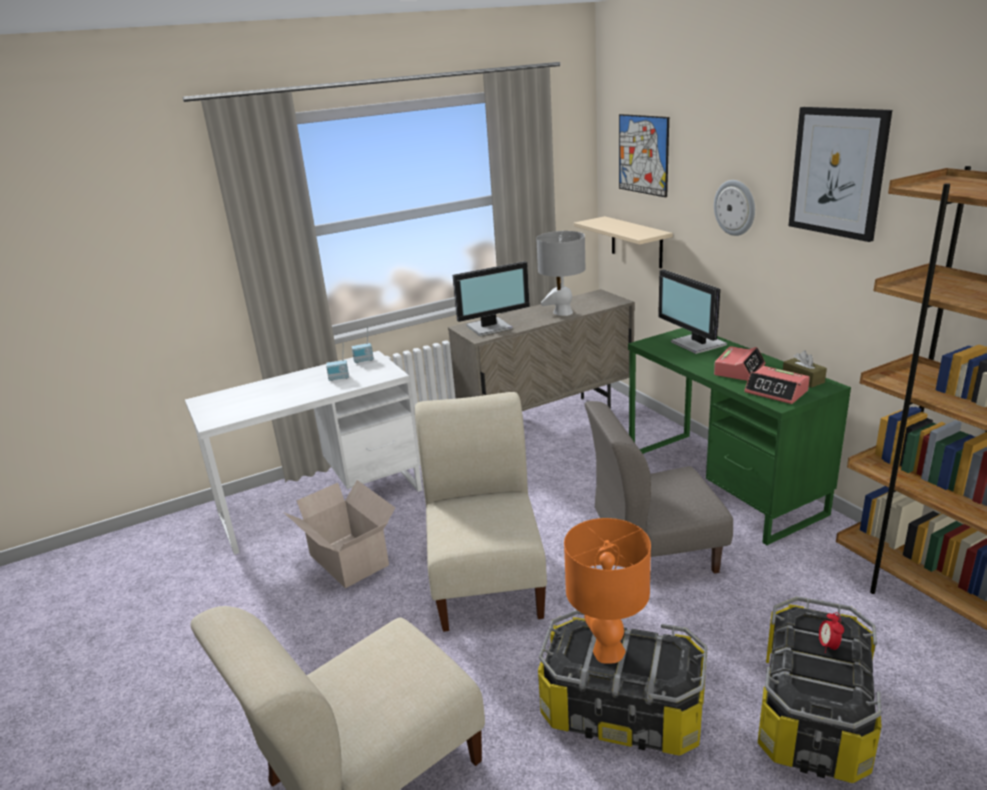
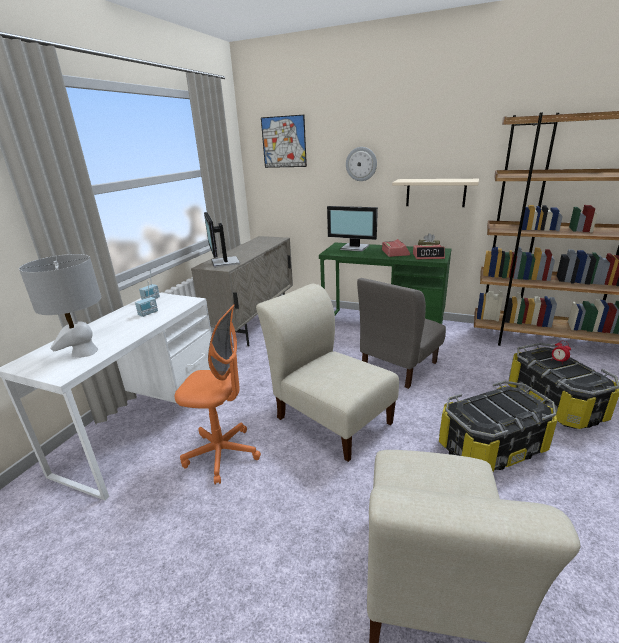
camera: 40 degrees left, 0 degrees up
cardboard box [284,480,395,588] -> orange office chair [175,304,261,484]
monitor [453,261,530,336] -> monitor turned 135 degrees clockwise [204,212,240,268]
grey table lamp [536,231,585,316] -> grey table lamp moved to [19,254,101,358]
orange table lamp [564,518,651,663] -> none
beige shelf [574,216,673,268] -> beige shelf moved to [392,179,479,207]
picture [788,107,892,242] -> none

